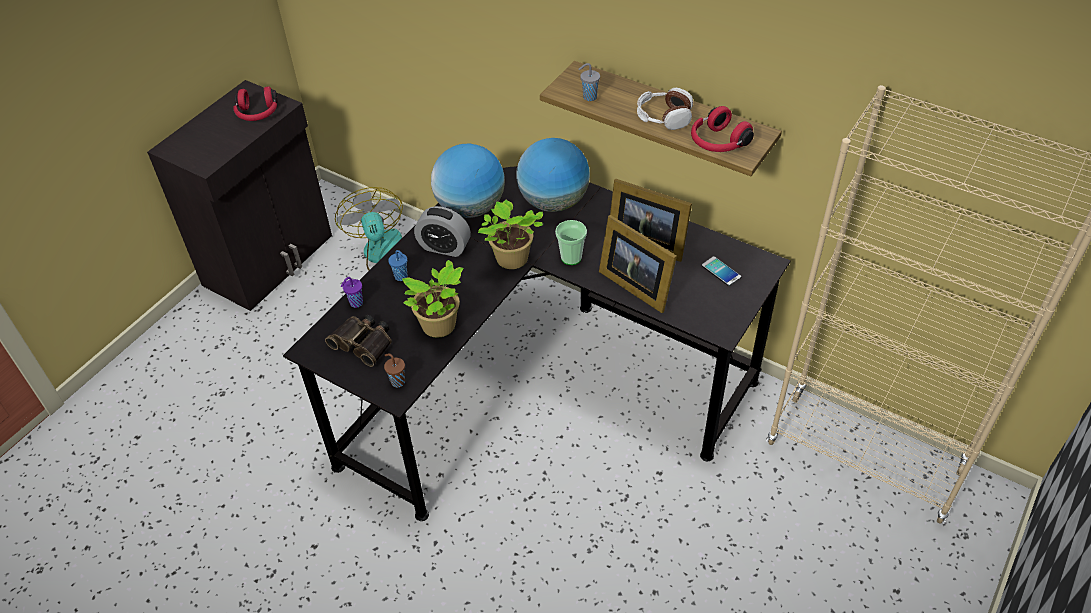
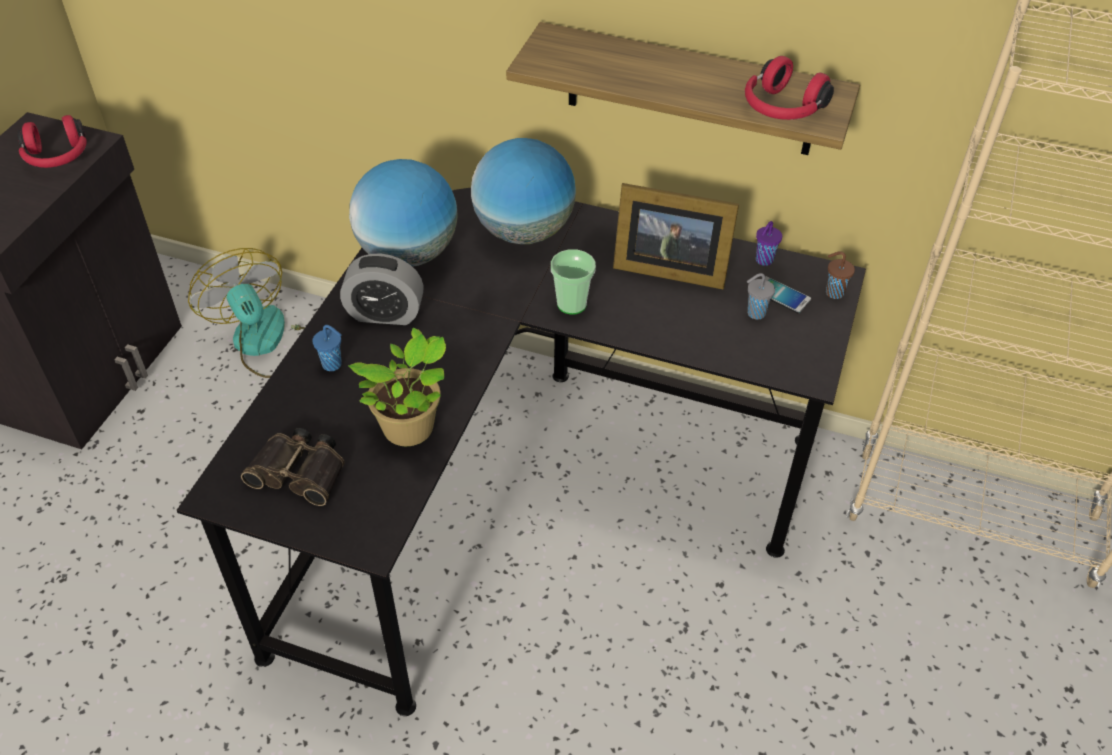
camera: 15 degrees left, 0 degrees up
purple cup [341,277,363,308] -> purple cup moved to [756,221,782,266]
brown cup [384,353,405,388] -> brown cup moved to [826,251,855,299]
potted plant [478,200,543,269] -> none
grey cup [578,63,600,101] -> grey cup moved to [747,273,775,319]
picture frame [599,215,677,313] -> none
headphones [637,88,693,130] -> none

